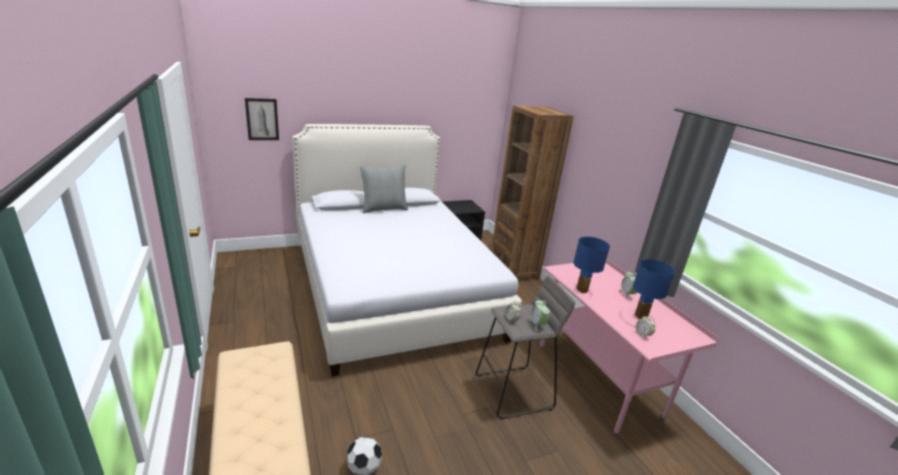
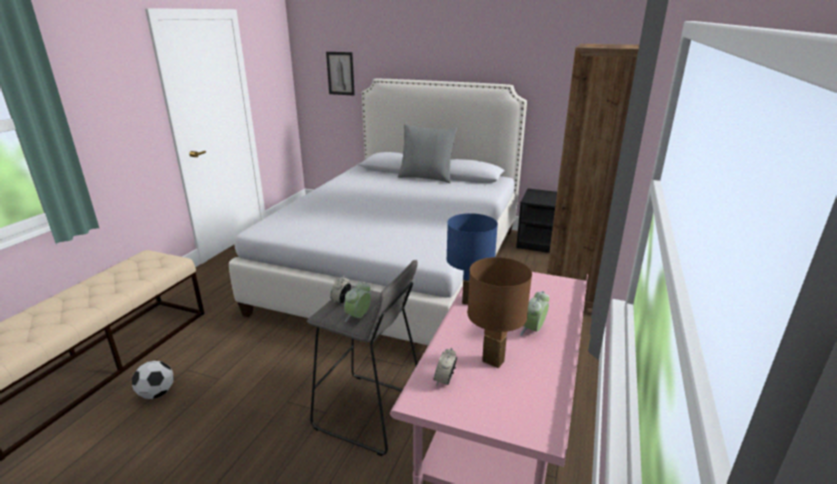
camera: 45 degrees right, 0 degrees up
blue table lamp [633,259,675,319] -> brown table lamp [467,257,532,368]

